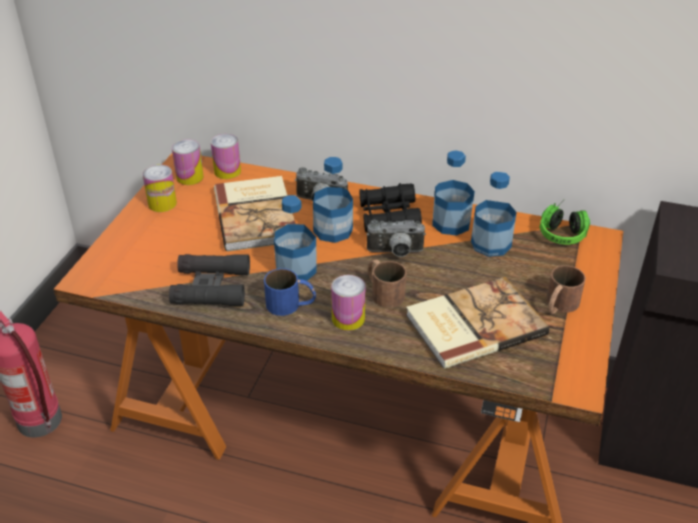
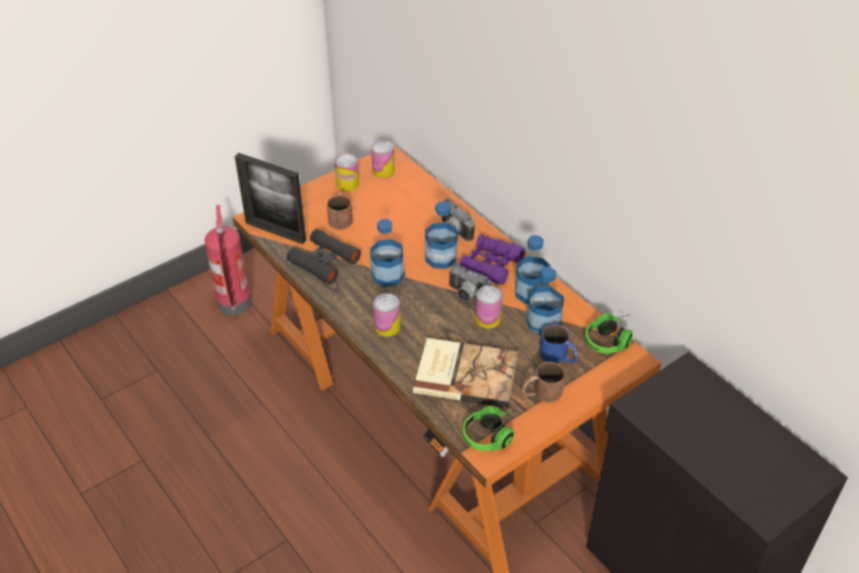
camera: 35 degrees right, 5 degrees up
can [211,134,241,179] -> can moved to [475,286,503,329]
book [214,176,296,251] -> none
blue mug [264,268,316,316] -> blue mug moved to [539,325,578,363]
black binoculars [359,183,422,232] -> purple binoculars [459,234,525,285]
brown mug [368,259,406,308] -> brown mug moved to [327,192,353,229]
none -> picture frame [235,153,306,244]
none -> headphones [462,406,520,451]

